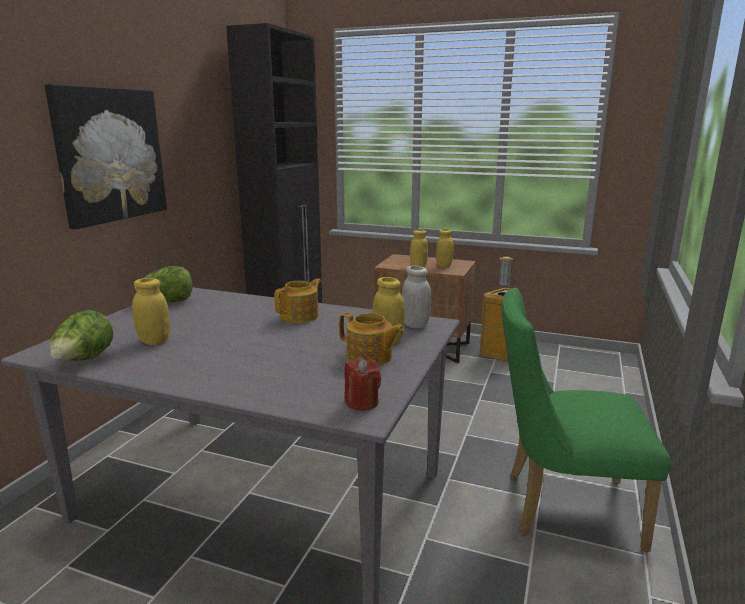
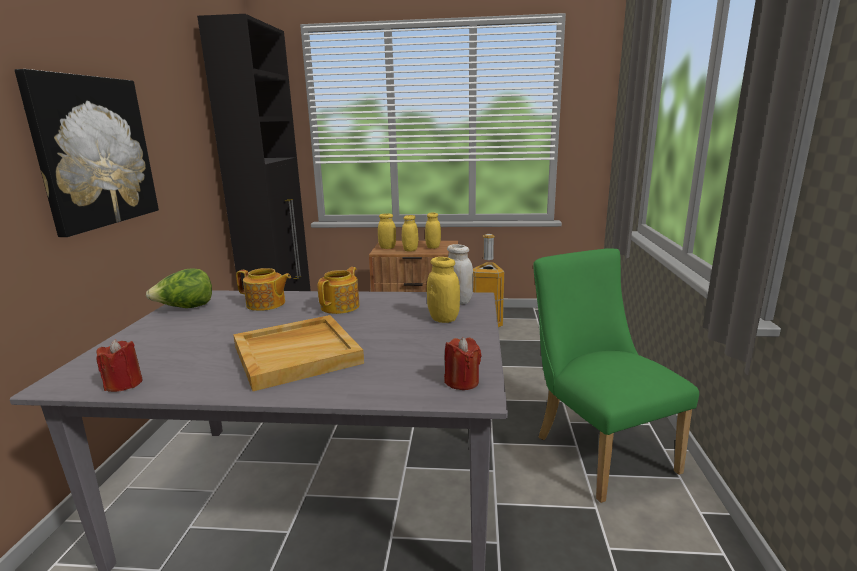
camera: 15 degrees left, 0 degrees up
lettuce [50,310,113,361] -> red candle [96,339,142,392]
yellow jar [132,278,170,345] -> yellow jar moved to [378,214,396,249]
teapot [339,313,404,366] -> teapot moved to [236,268,291,311]
green chair [502,288,671,552] -> green chair turned 75 degrees clockwise [533,248,699,503]
none -> beige tray [233,315,364,391]

